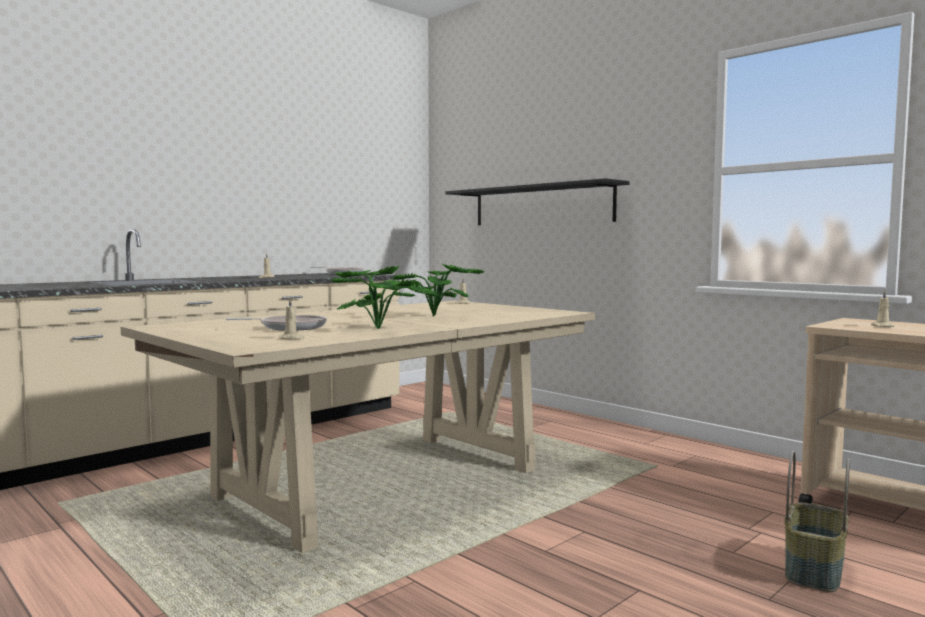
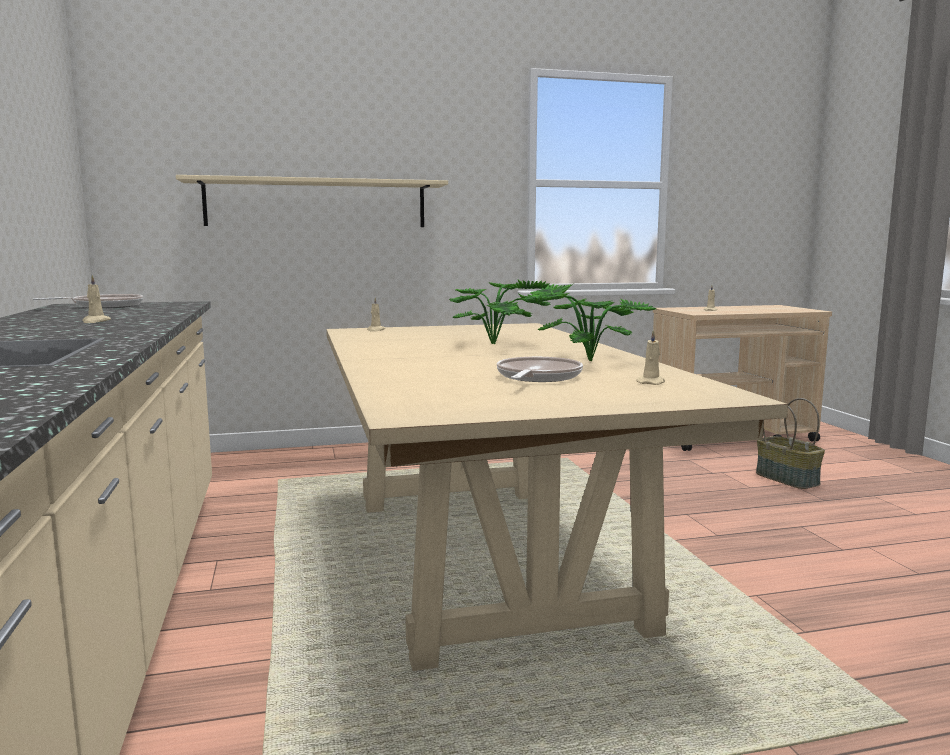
camera: 60 degrees left, 5 degrees up
black shelf [445,178,630,225] -> beige shelf [176,175,448,227]

